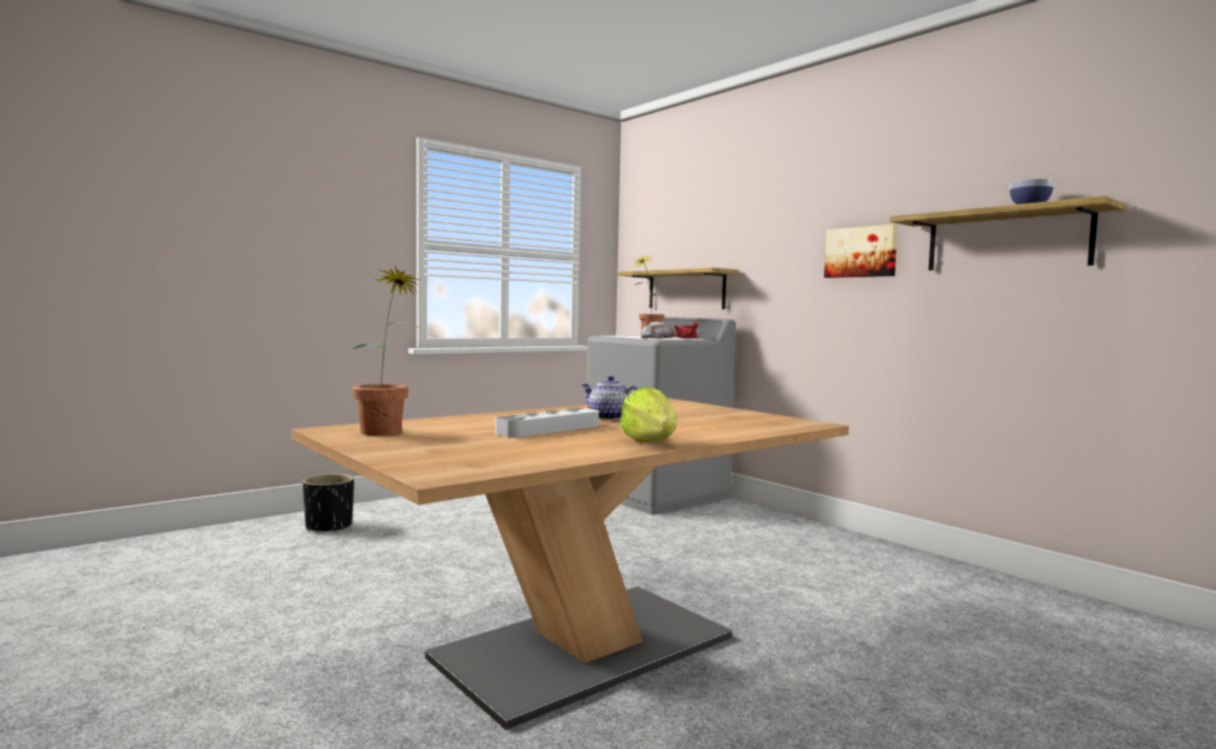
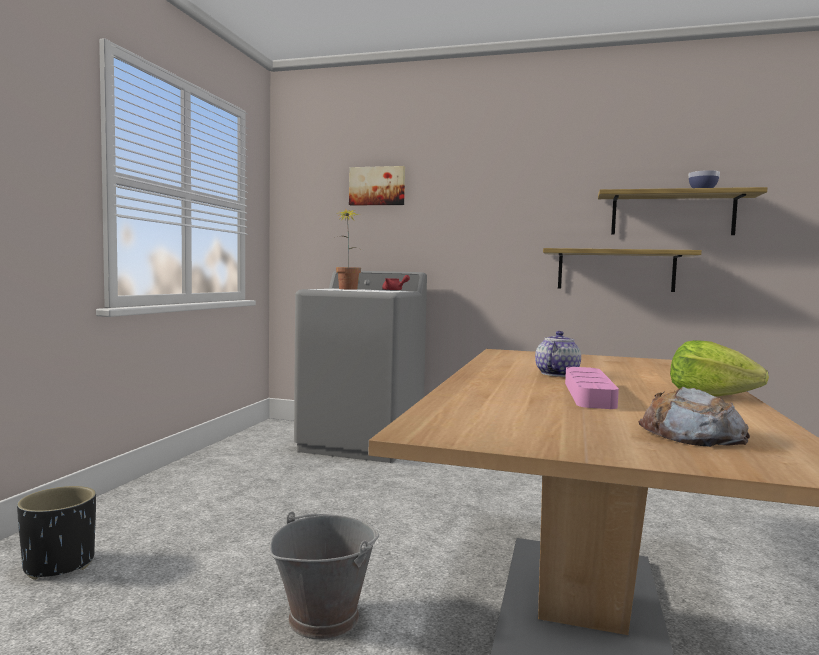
camera: 35 degrees left, 0 degrees up
potted plant [353,266,420,436] -> none
grey tray [495,408,599,438] -> pink tray [565,367,619,409]
teapot [581,376,638,420] -> teapot turned 120 degrees clockwise [535,331,581,377]
shelf [618,268,738,309] -> shelf moved to [543,248,702,292]
bread [641,321,674,339] -> bread moved to [639,387,750,447]
picture [824,224,898,278] -> picture moved to [349,166,405,205]
none -> grey bucket [269,512,379,639]

